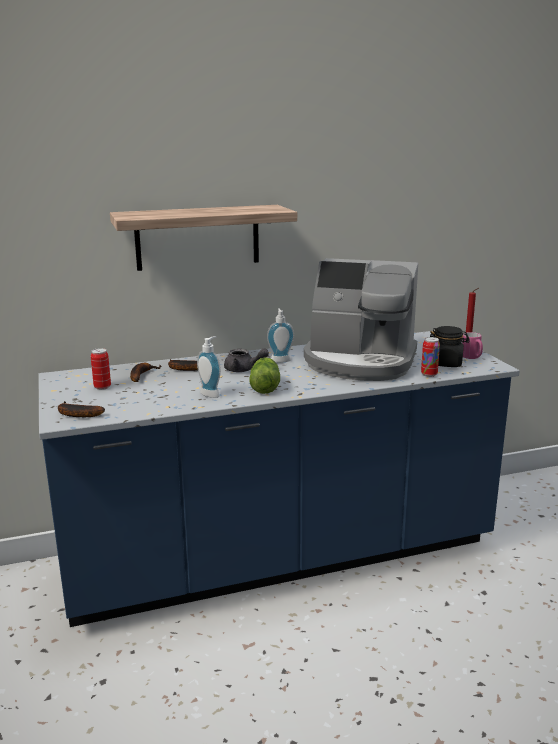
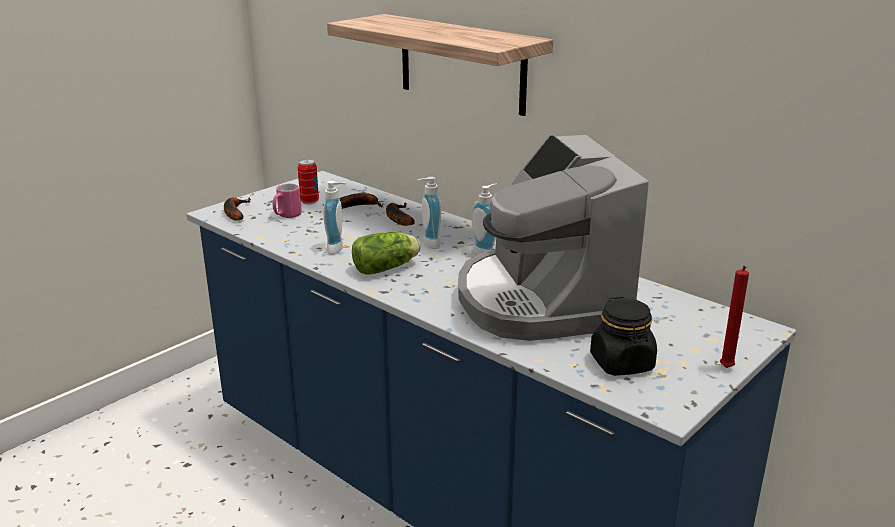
camera: 60 degrees right, 5 degrees up
grey teapot [224,348,269,372] -> soap dispenser [417,177,441,249]
can [421,337,440,377] -> none
pink mug [462,332,483,359] -> pink mug moved to [273,184,302,218]

